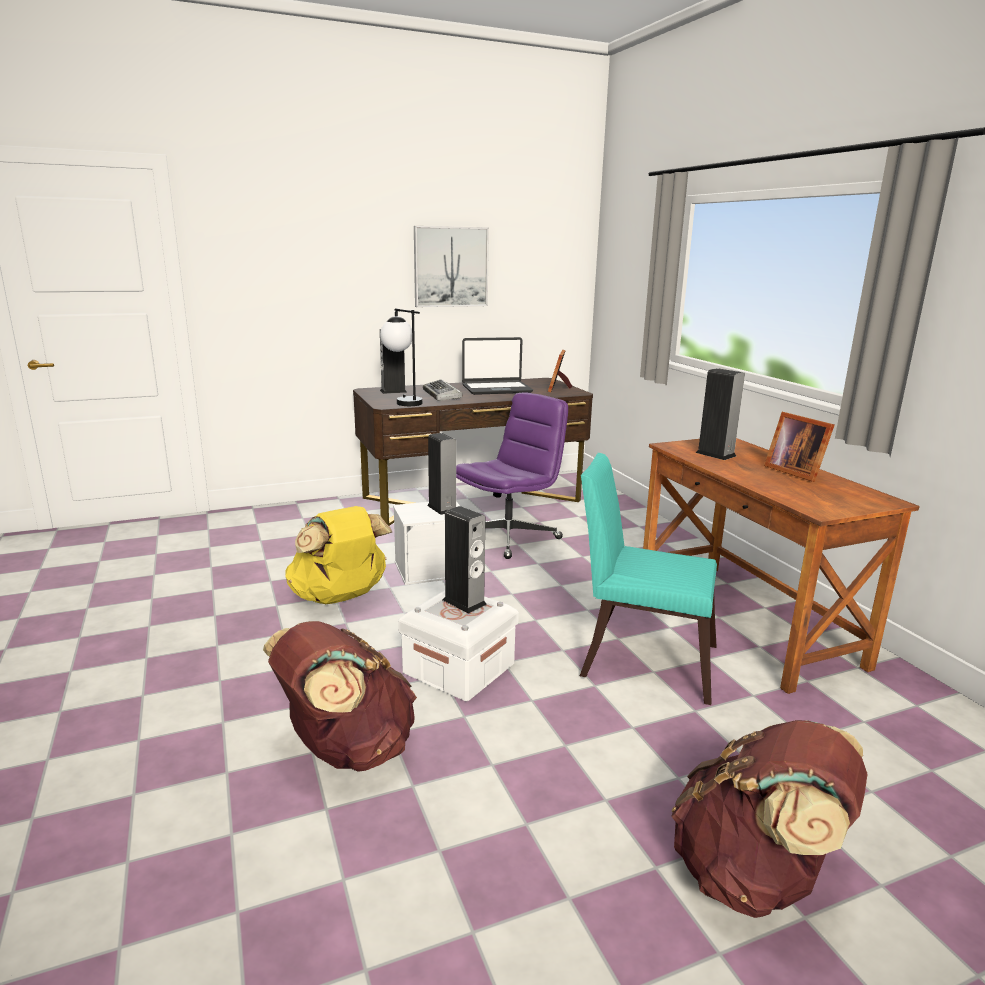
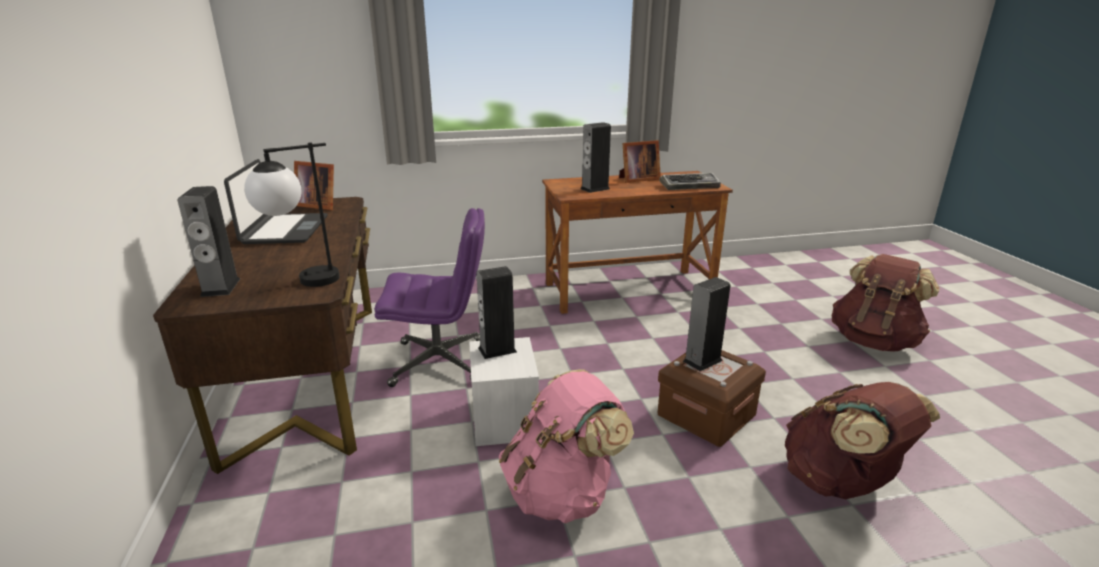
camera: 80 degrees left, 5 degrees up
yellow backpack [285,506,392,604] -> pink backpack [499,369,634,523]
white storage box [398,590,519,701] -> brown storage box [658,350,766,447]
picture [414,226,489,307] -> none
keyboard [423,379,462,401] -> keyboard moved to [660,173,721,190]
purple office chair [456,392,568,559] -> purple office chair turned 120 degrees clockwise [375,208,485,387]
turquoise chair [580,453,717,705] -> none

